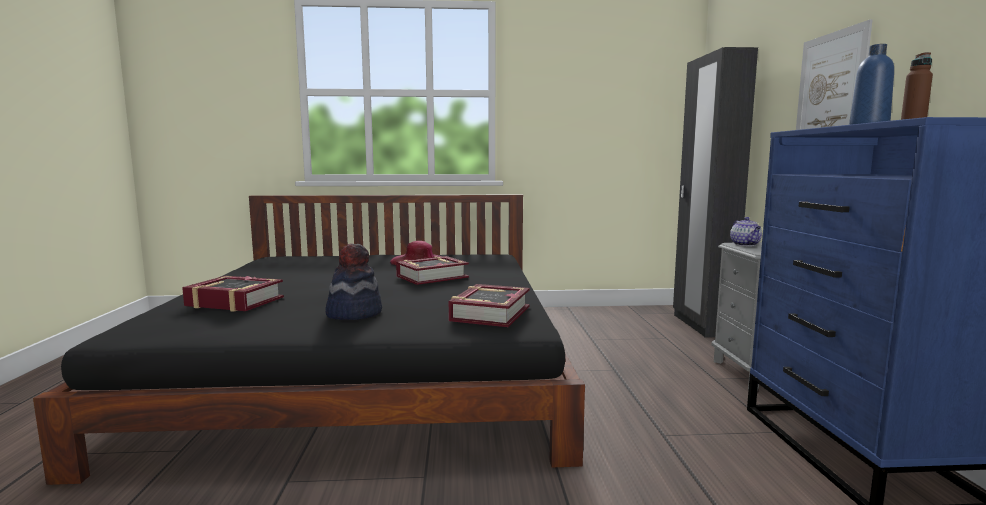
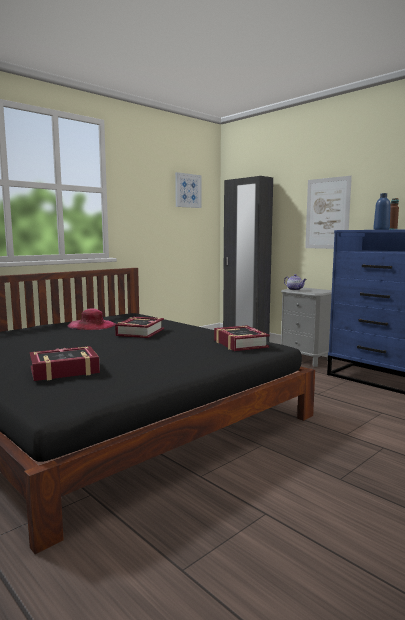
camera: 40 degrees left, 0 degrees up
hat [325,243,382,320] -> none
none -> picture [175,172,201,208]

